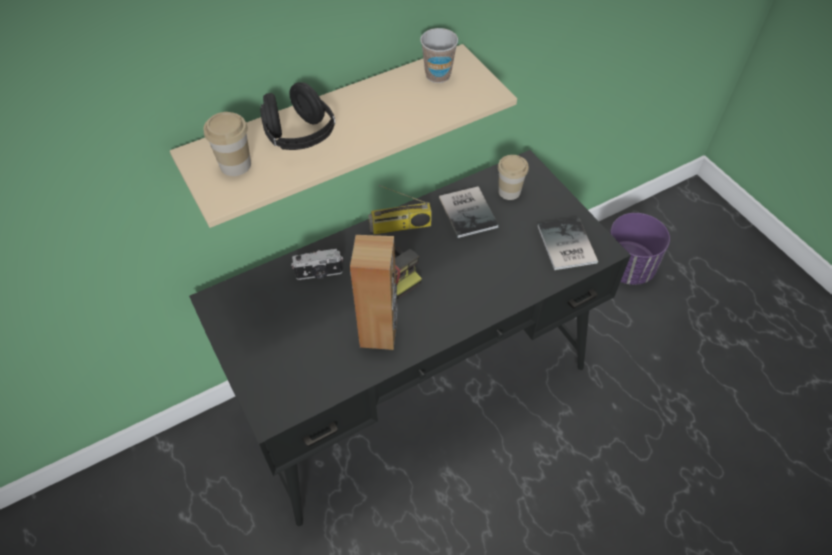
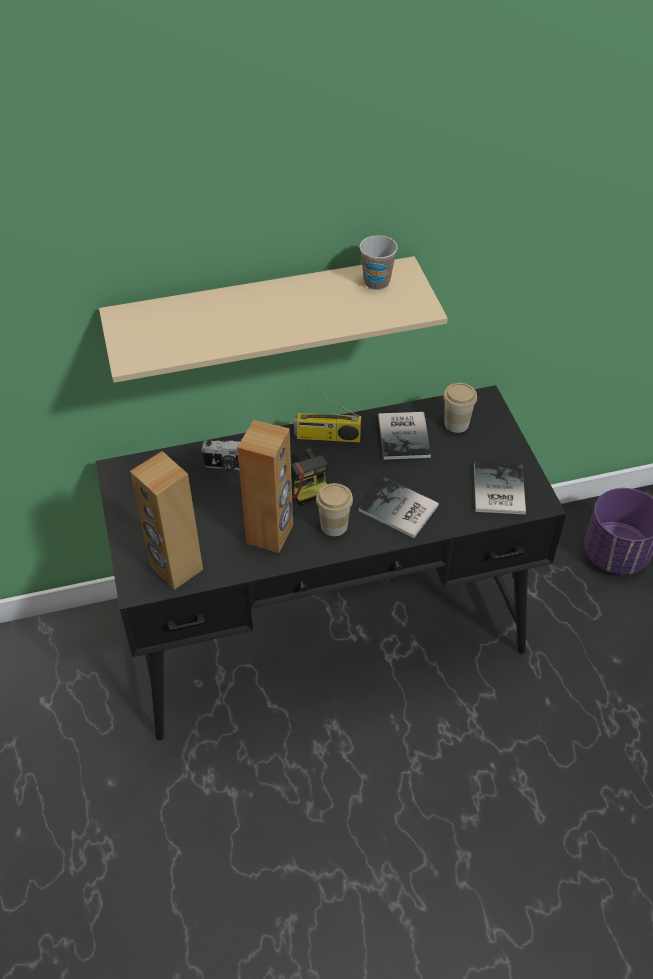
camera: 15 degrees right, 5 degrees down
cup [203,112,251,176] -> cup moved to [316,483,353,536]
black headphones [260,82,335,150] -> none
none -> brown speaker [130,451,203,590]
none -> book [359,477,439,538]

